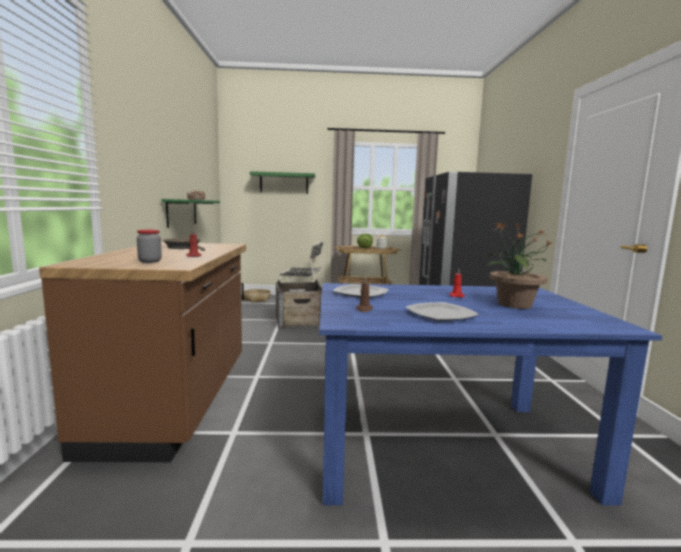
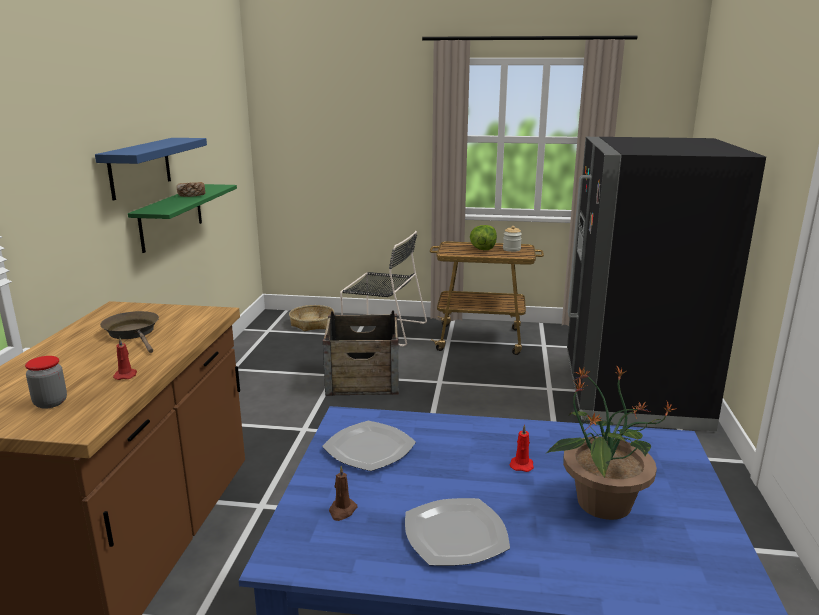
camera: 10 degrees right, 10 degrees up
green shelf [250,171,315,194] -> none
none -> blue shelf [95,138,207,200]

